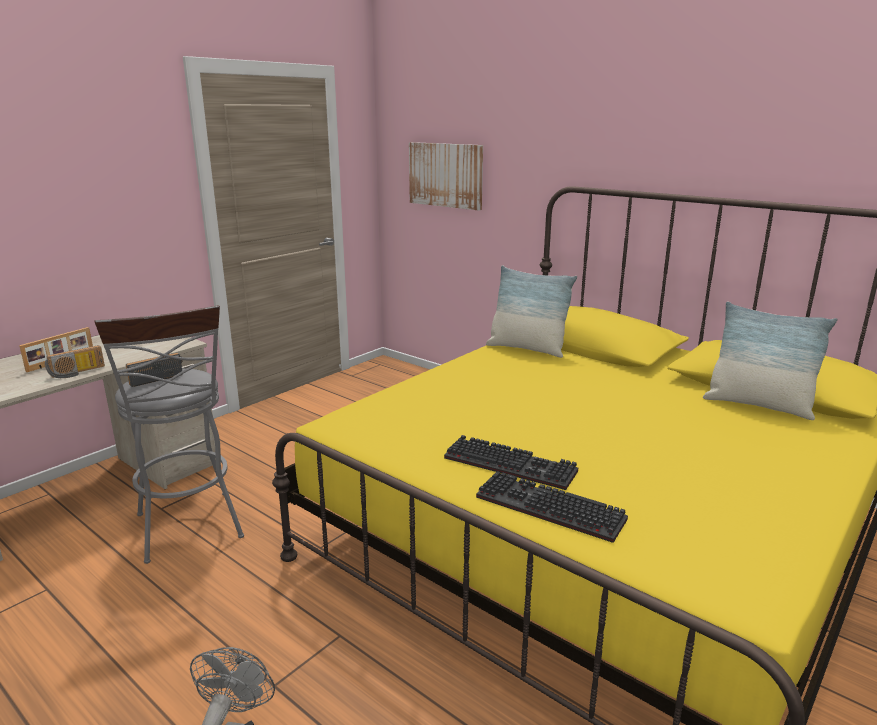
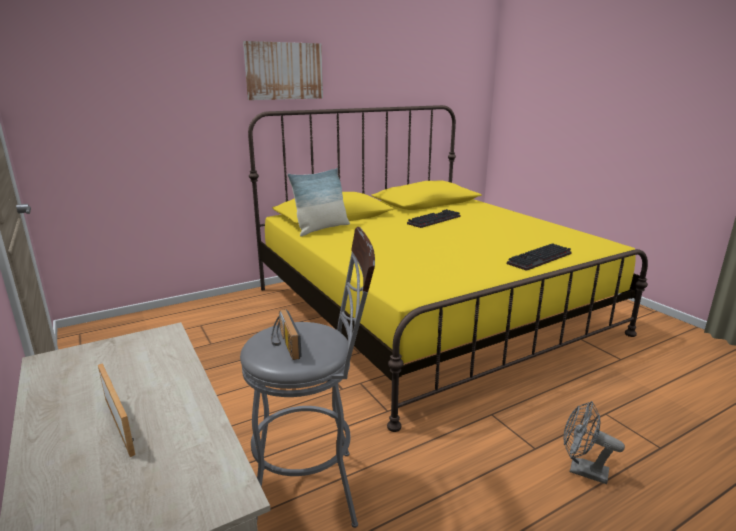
camera: 70 degrees left, 0 degrees up
radio [45,345,105,378] -> none
picture [409,142,483,211] -> picture moved to [243,41,323,100]
keyboard [444,435,578,490] -> keyboard moved to [407,209,461,228]
pillow [703,302,838,420] -> none

